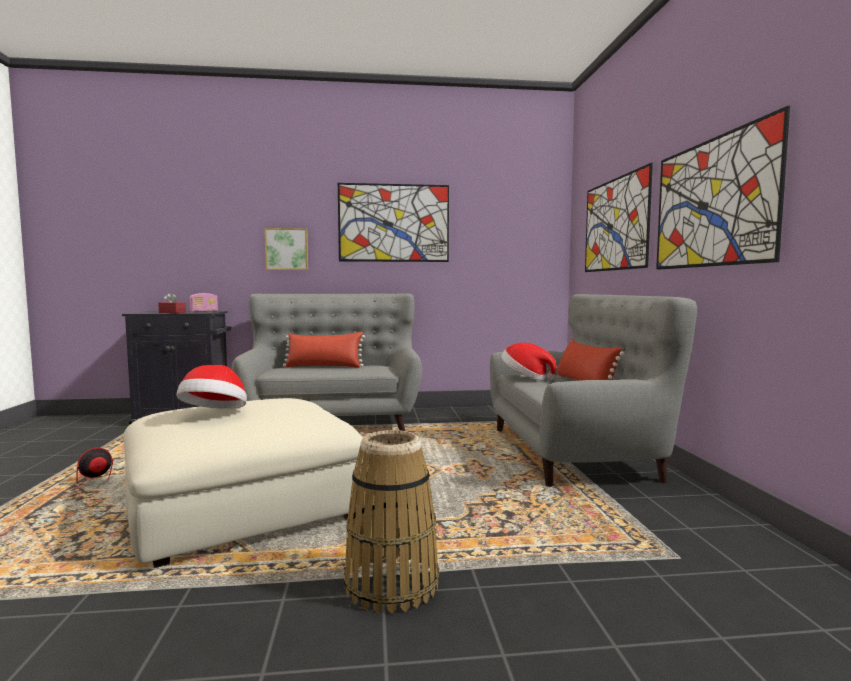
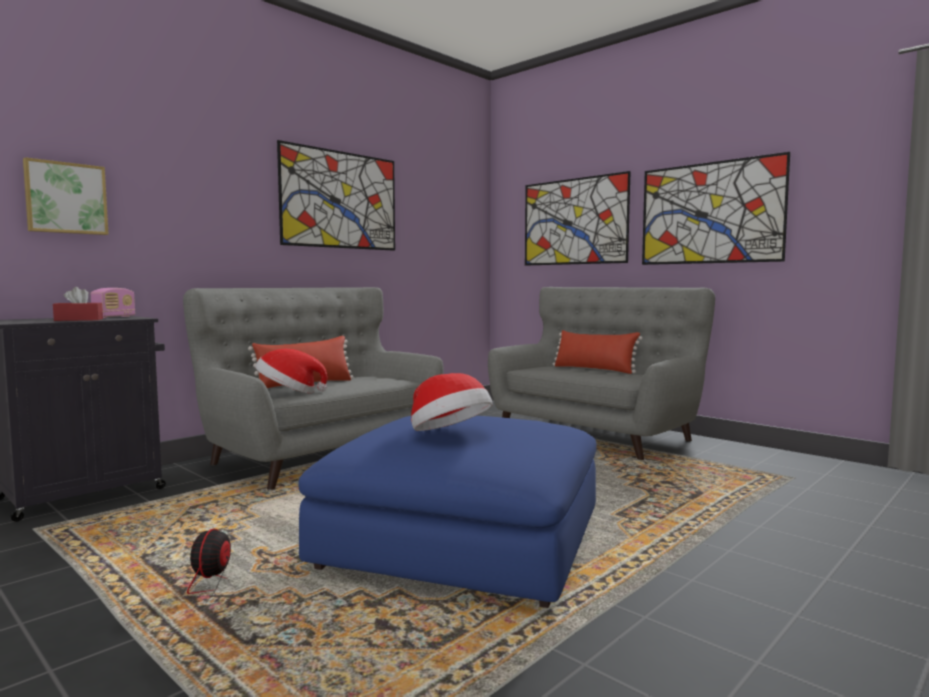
camera: 40 degrees left, 0 degrees up
beige ottoman [123,398,364,568] -> blue ottoman [298,416,597,608]
picture [264,228,308,270] -> picture moved to [23,157,108,235]
basket [344,430,439,614] -> none
hat [501,343,556,380] -> hat moved to [255,349,328,393]

